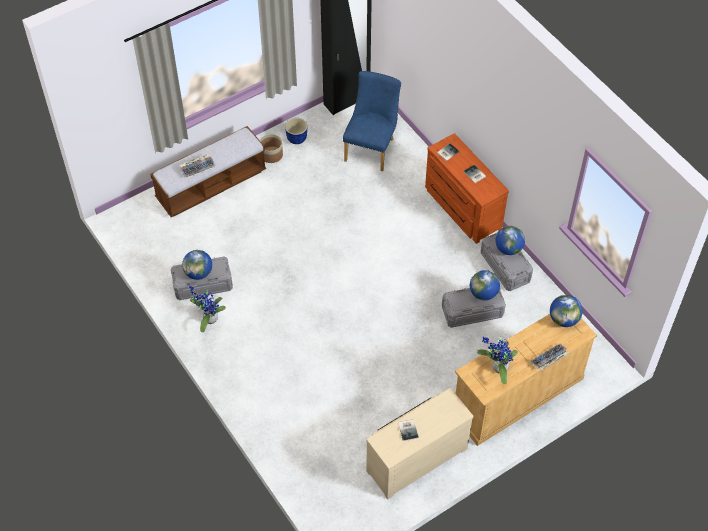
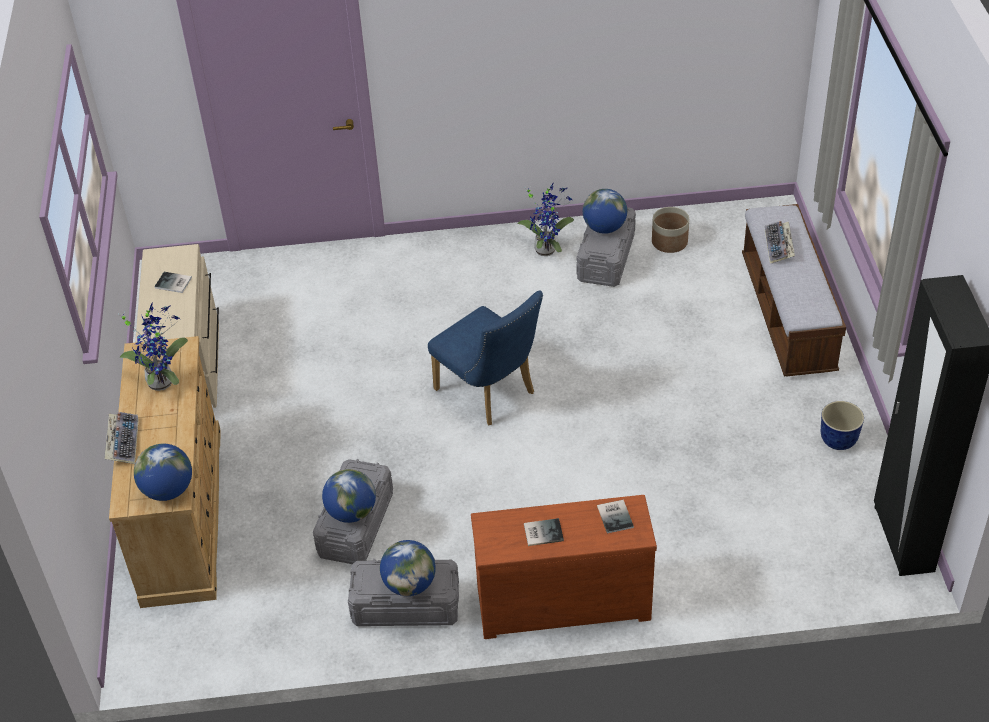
camera: 120 degrees right, 10 degrees down
planter [260,134,283,163] -> planter moved to [652,207,689,253]
blue chair [343,71,401,171] -> blue chair moved to [428,290,543,426]

